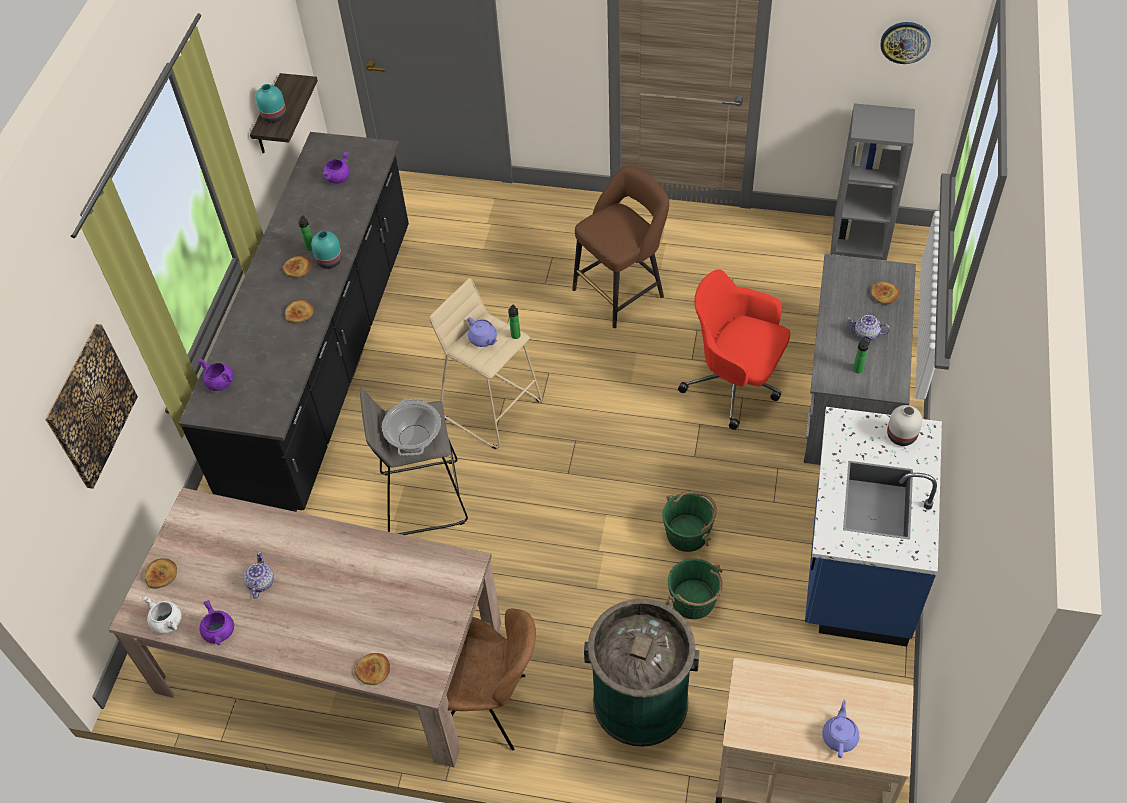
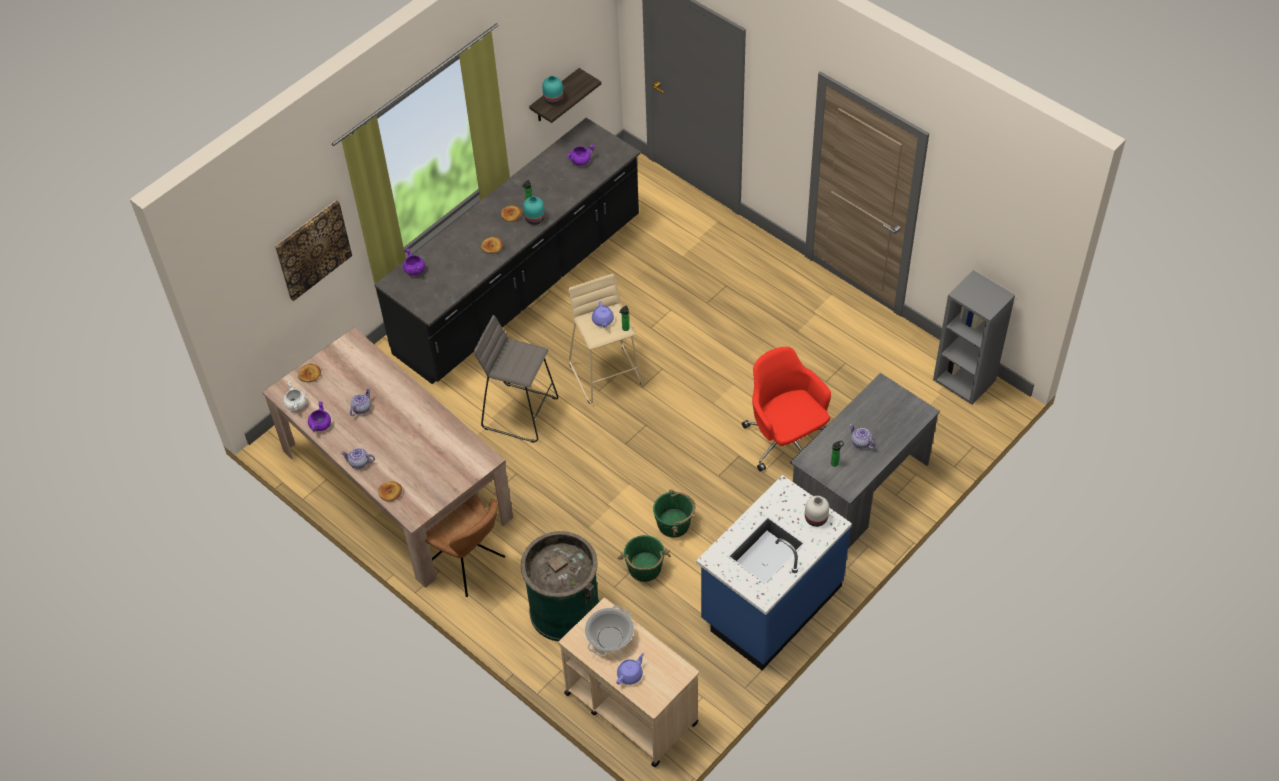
camera: 30 degrees right, 0 degrees up
cooking pot [382,399,441,456] -> cooking pot moved to [585,605,634,656]
brown stool [572,166,669,328] -> none
bread [871,282,900,304] -> none
wall clock [880,22,931,64] -> none
none -> teapot [340,448,375,469]

